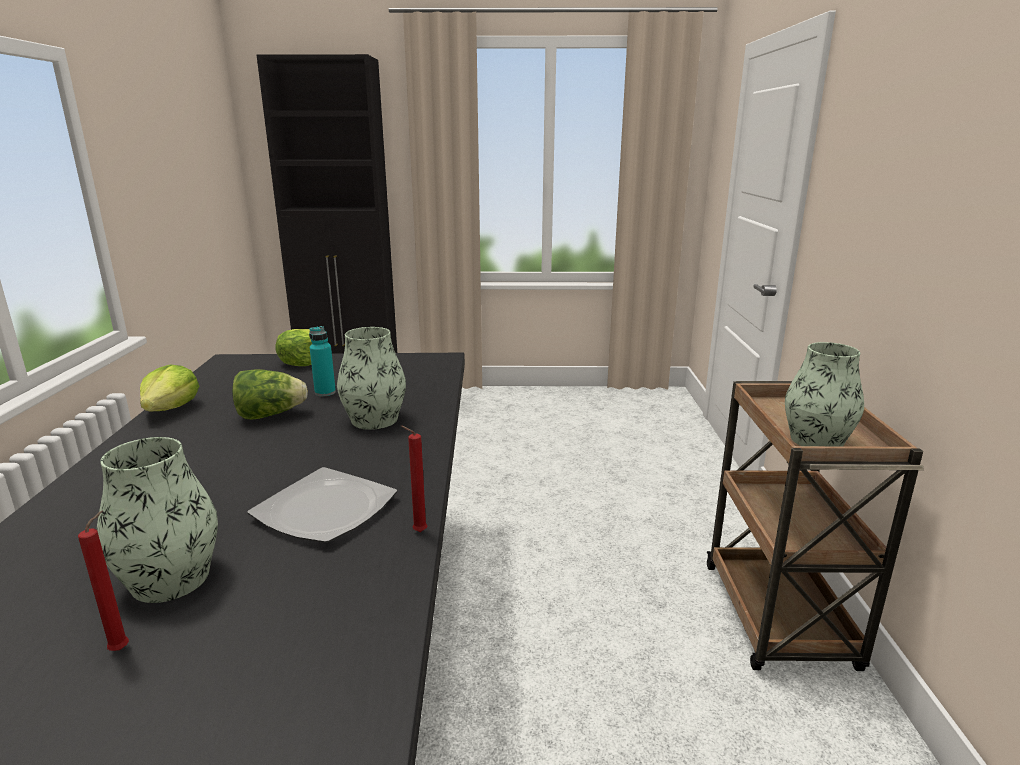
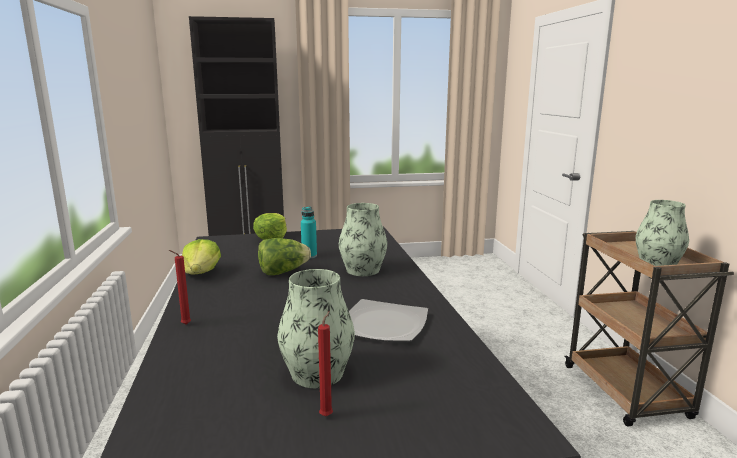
camera: 10 degrees left, 5 degrees down
red candle [401,426,427,532] -> red candle moved to [169,250,191,325]

